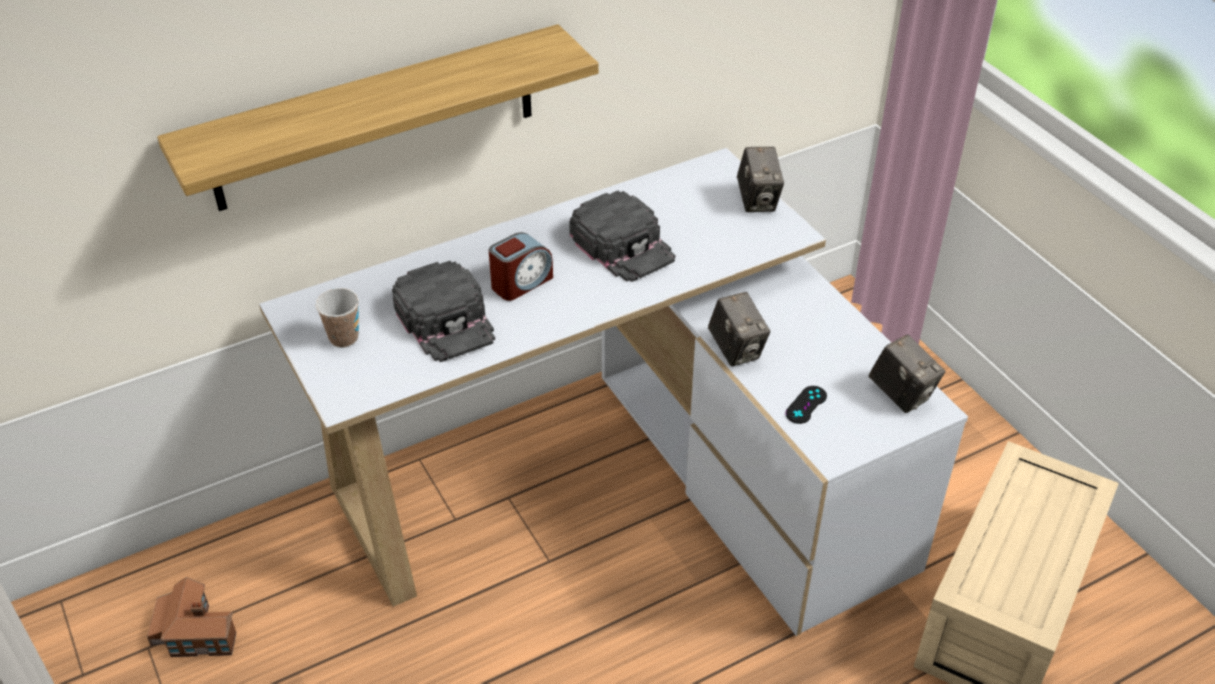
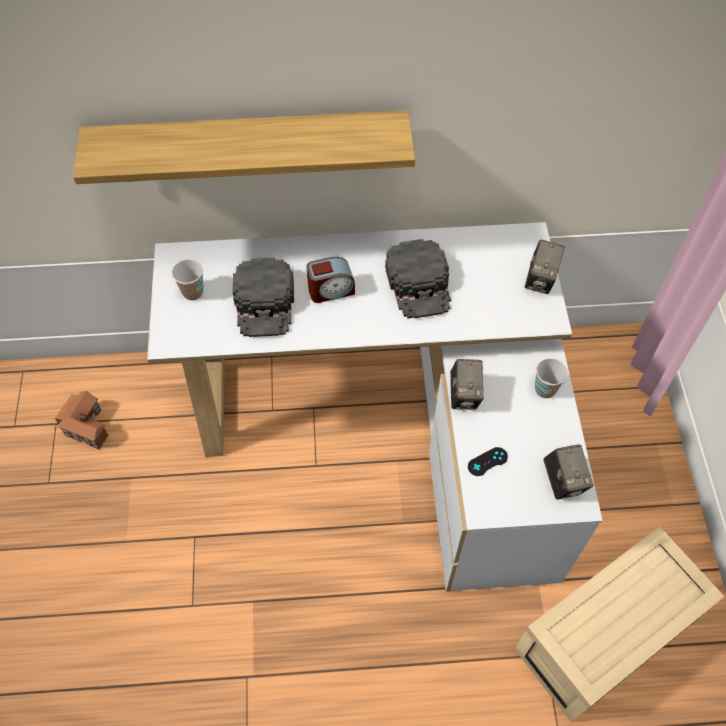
camera: 25 degrees right, 15 degrees up
none -> cup [535,358,568,398]

